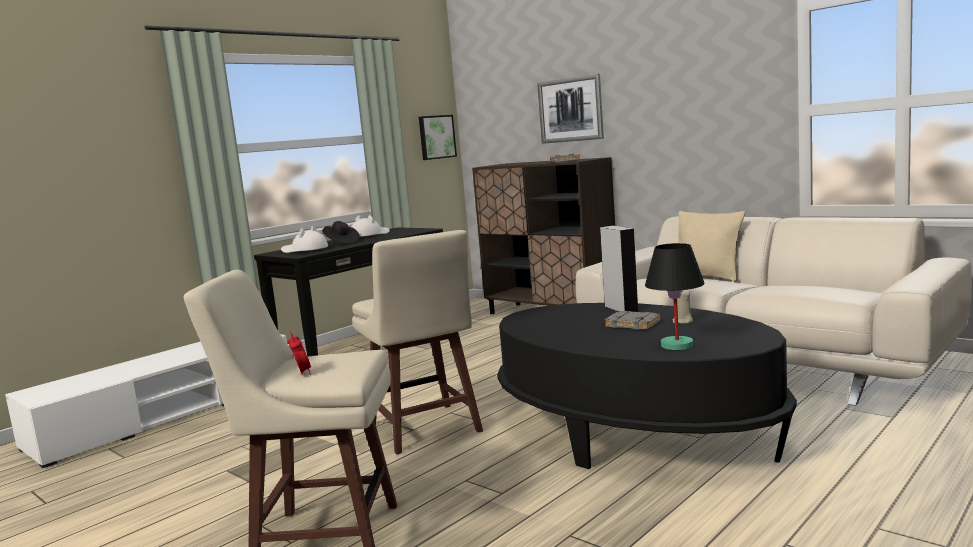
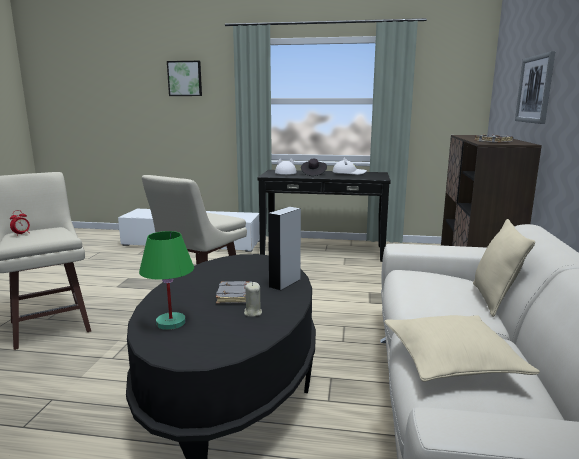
camera: 55 degrees right, 5 degrees up
picture [419,115,457,160] -> picture moved to [167,61,202,96]
black table lamp [645,243,705,350] -> green table lamp [139,231,194,330]
none -> beige pillow [384,315,540,382]

